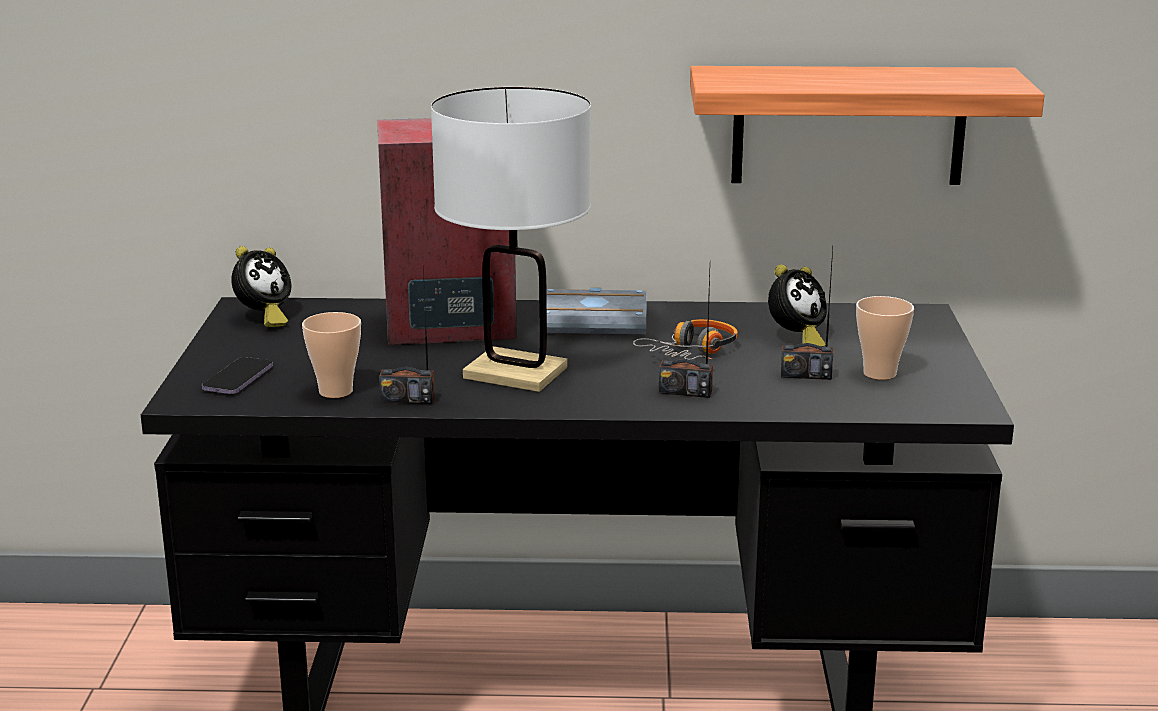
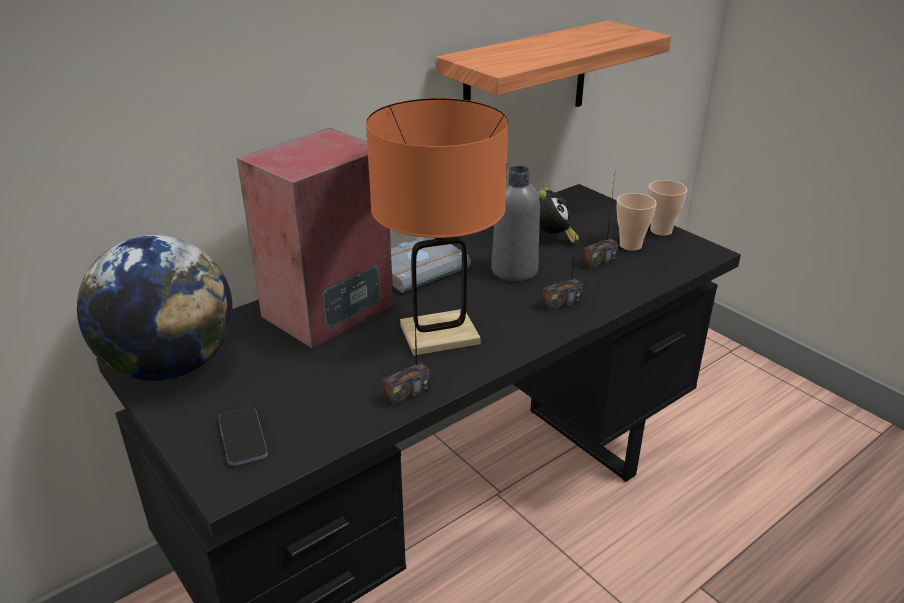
camera: 40 degrees left, 10 degrees up
alarm clock [231,246,291,327] -> globe [77,235,233,381]
cup [302,312,361,398] -> cup moved to [648,180,687,236]
white table lamp [431,87,591,392] -> orange table lamp [366,98,509,356]
headphones [633,319,738,360] -> grey bottle [491,166,540,281]

